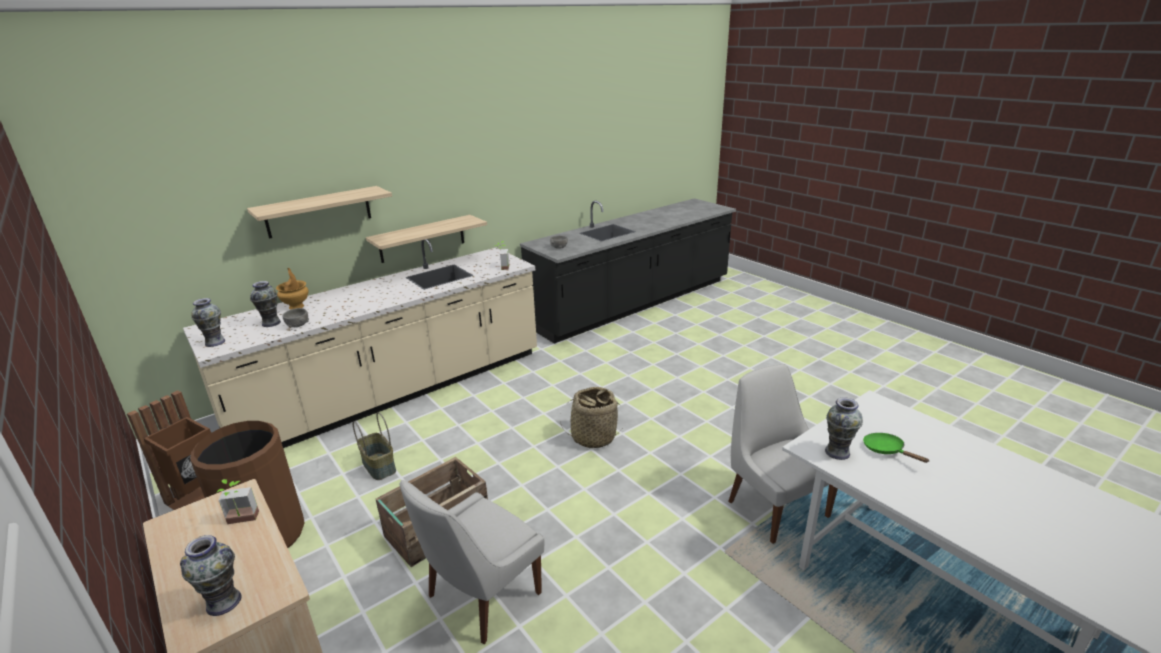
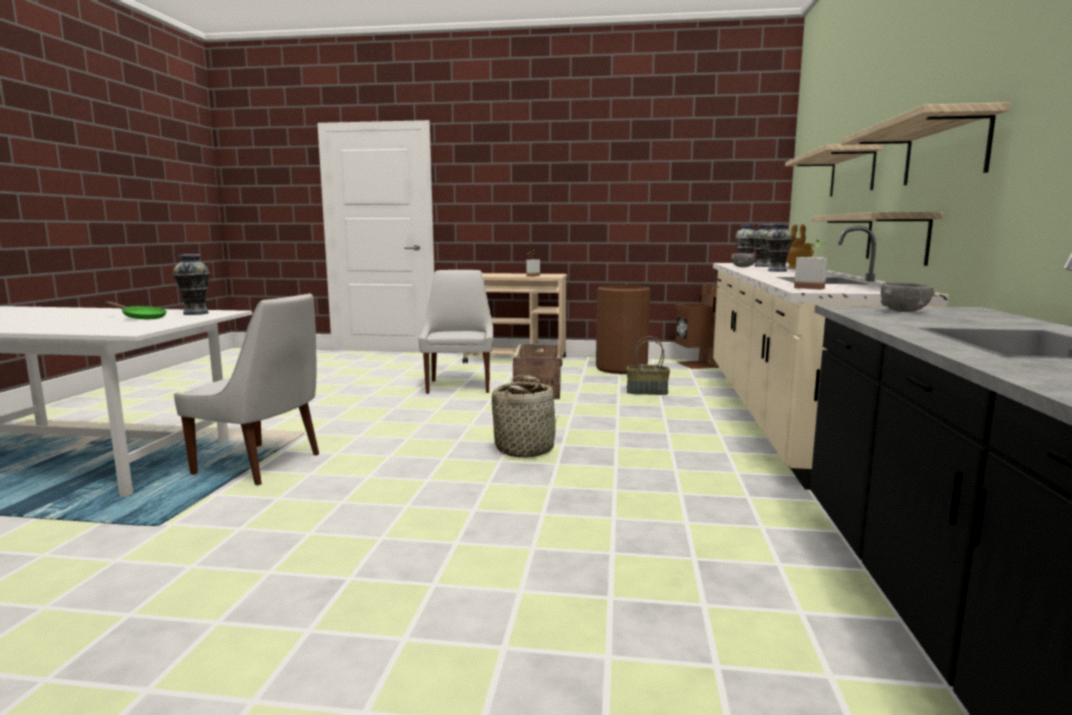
camera: 135 degrees right, 15 degrees down
vase [180,535,241,616] -> vase moved to [766,224,793,272]
none -> shelf [841,102,1010,185]

